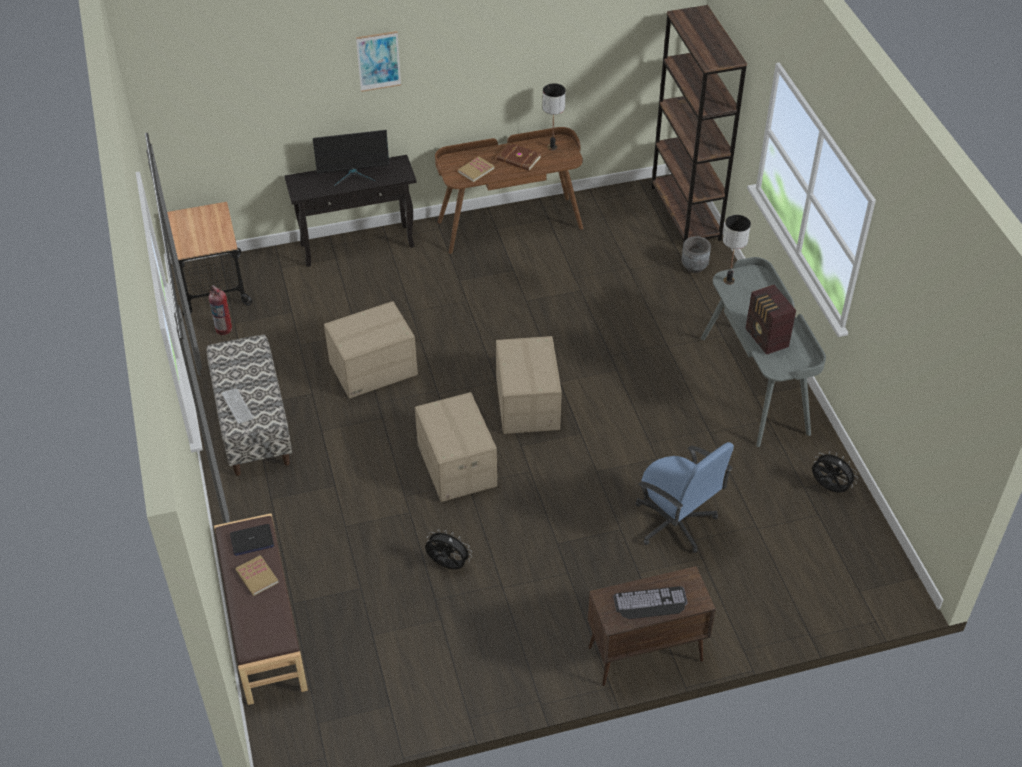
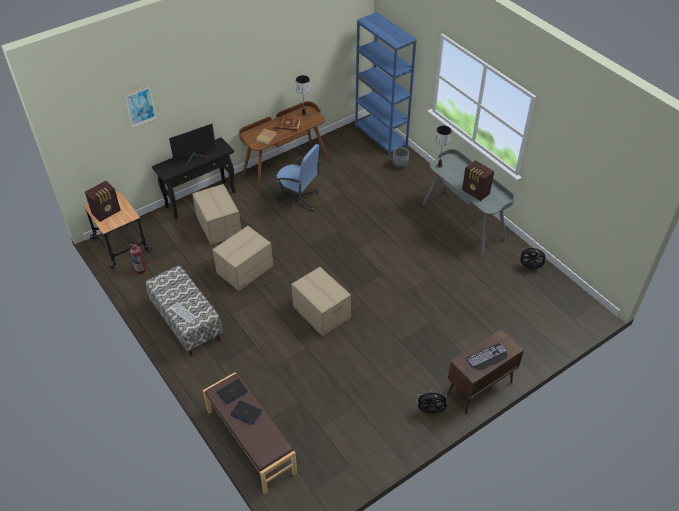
camera: 20 degrees left, 0 degrees up
book [235,555,279,596] -> laptop [231,400,262,425]
picture [356,31,401,92] -> picture moved to [124,85,157,128]
black fan [425,529,472,569] -> black fan moved to [416,392,448,413]
cardboard box [496,336,562,434] -> cardboard box moved to [192,184,241,245]
blue office chair [635,442,734,553] -> blue office chair moved to [275,144,320,213]
brown bookcase [651,5,747,244] -> blue bookcase [355,12,417,156]
none -> radio [85,181,120,222]

